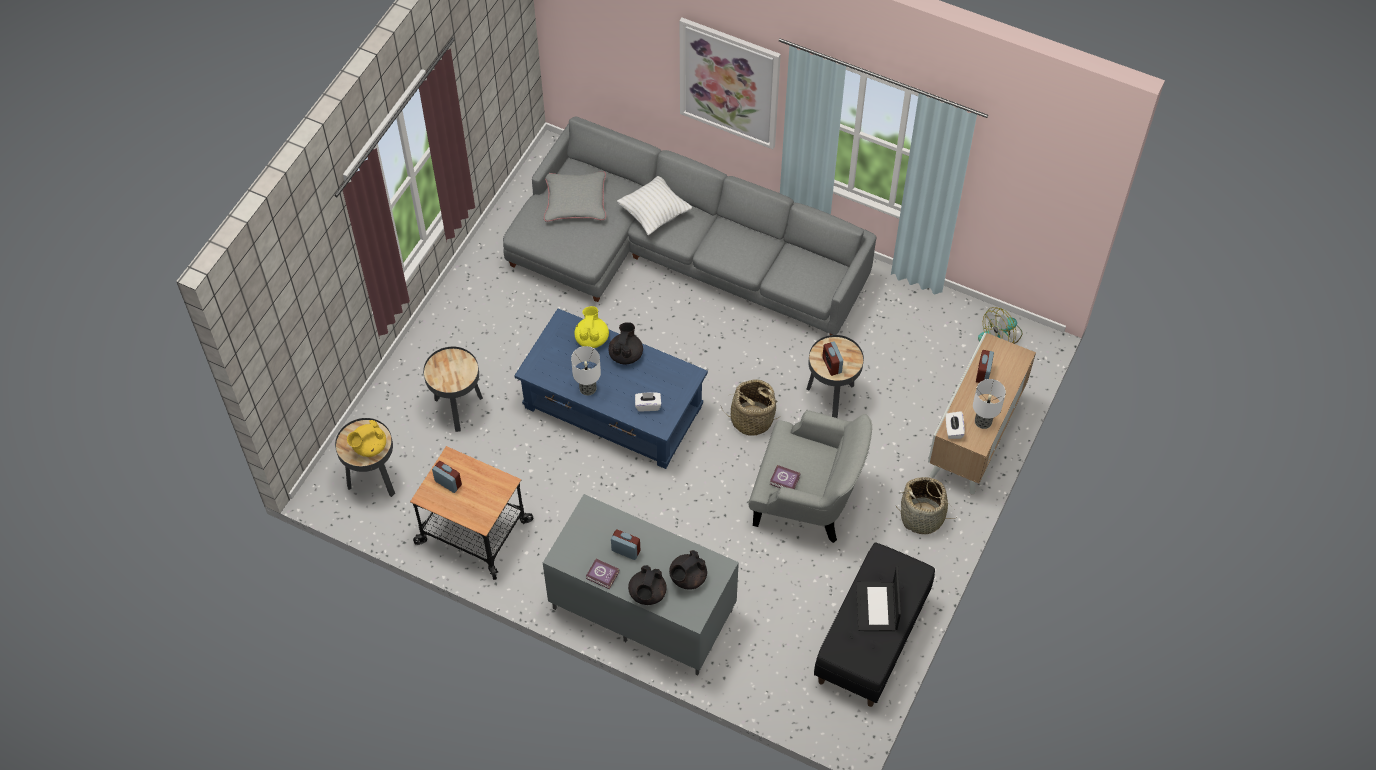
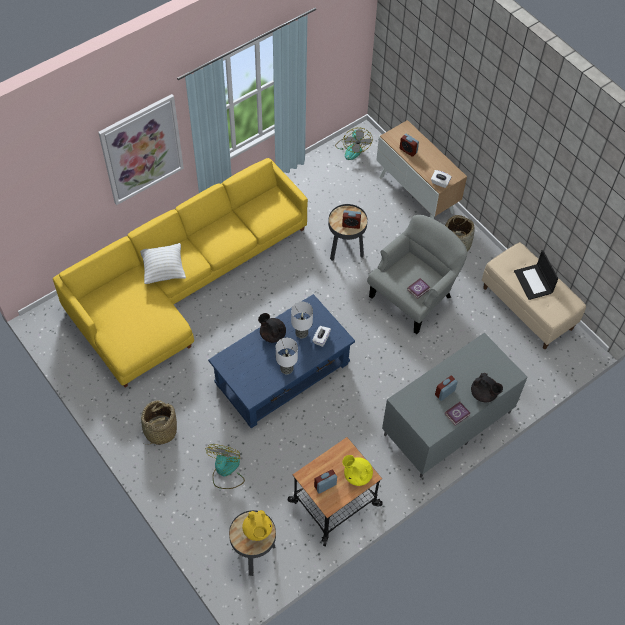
camera: 65 degrees left, 0 degrees up
black side table [423,347,483,432] -> fan [206,444,245,489]
grey sofa [503,117,876,335] -> yellow sofa [53,158,308,387]
grey pillow [544,171,606,222] -> none
yellow teapot [574,306,609,348] -> yellow teapot moved to [342,455,373,486]
black teapot [669,550,707,590] -> none
basket [721,379,779,436] -> basket moved to [141,400,177,445]
black bench [814,543,935,707] -> beige bench [482,242,586,349]
laptop [856,566,901,631] -> laptop turned 45 degrees clockwise [514,250,558,300]
table lamp [973,379,1006,429] -> table lamp moved to [291,301,313,339]

